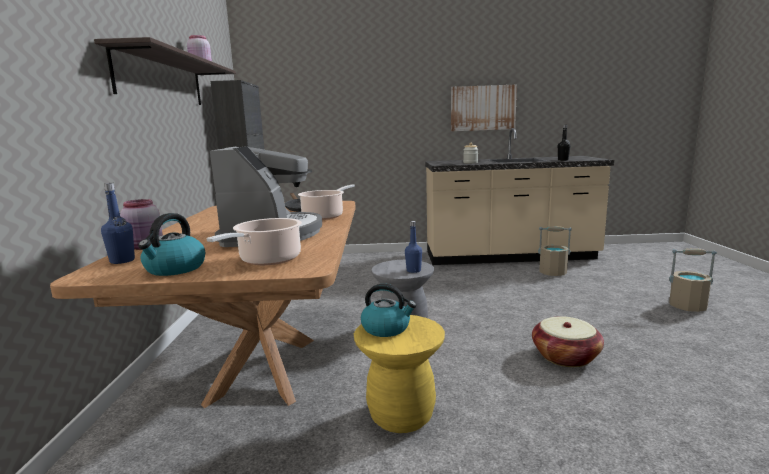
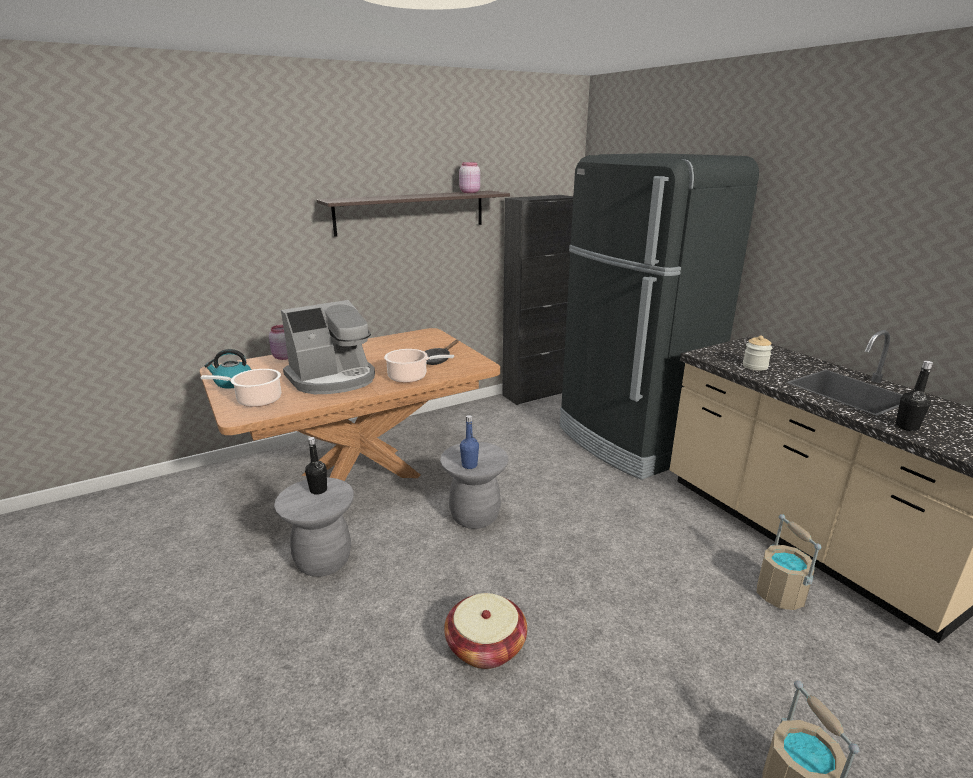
camera: 60 degrees right, 10 degrees up
blue bottle [101,183,135,264] -> none
yellow stool [354,315,445,433] -> grey stool [274,477,354,577]
kettle [361,284,416,337] -> black bottle [305,437,327,495]
picture [451,85,517,131] -> none
none -> black fridge [560,153,759,480]

